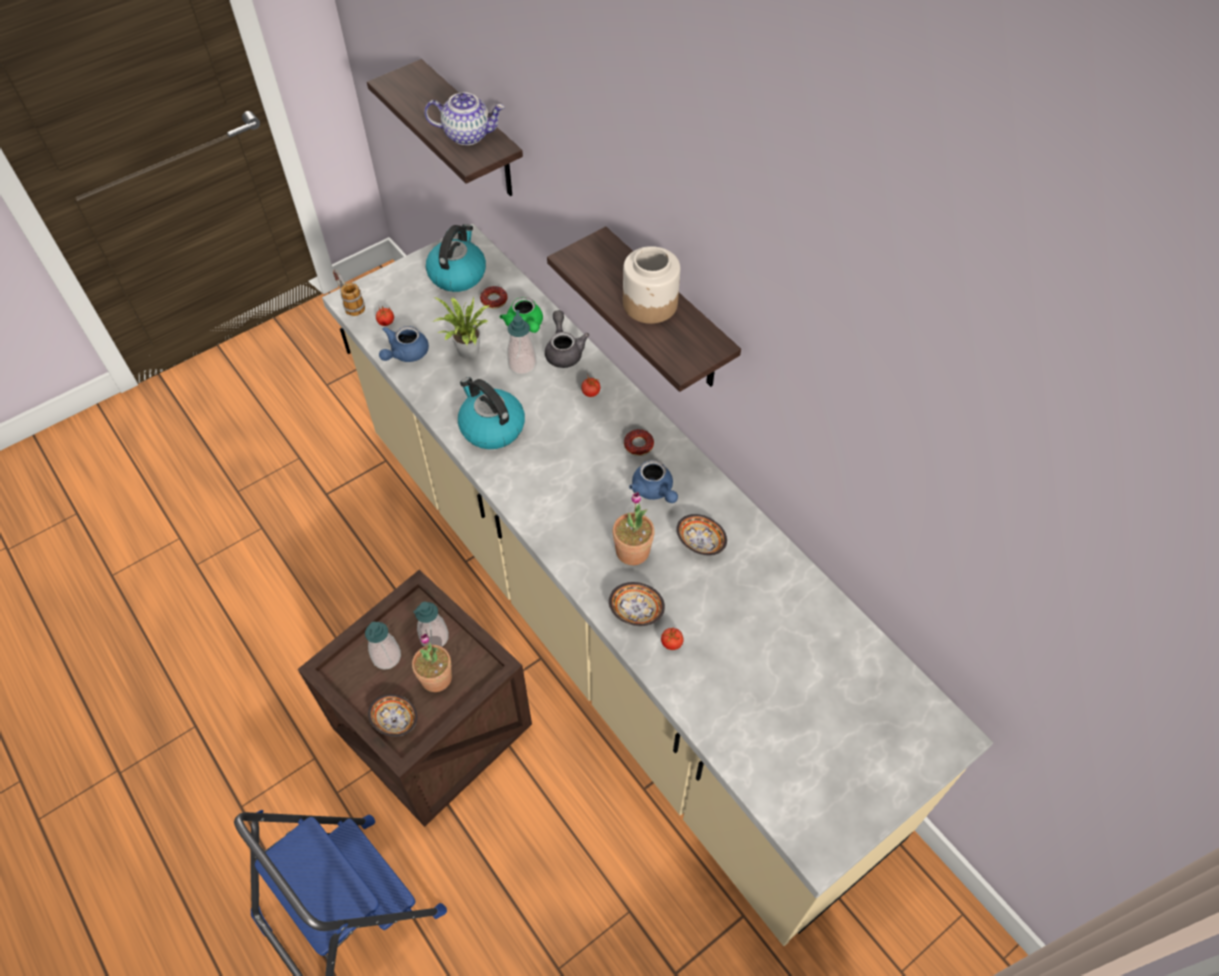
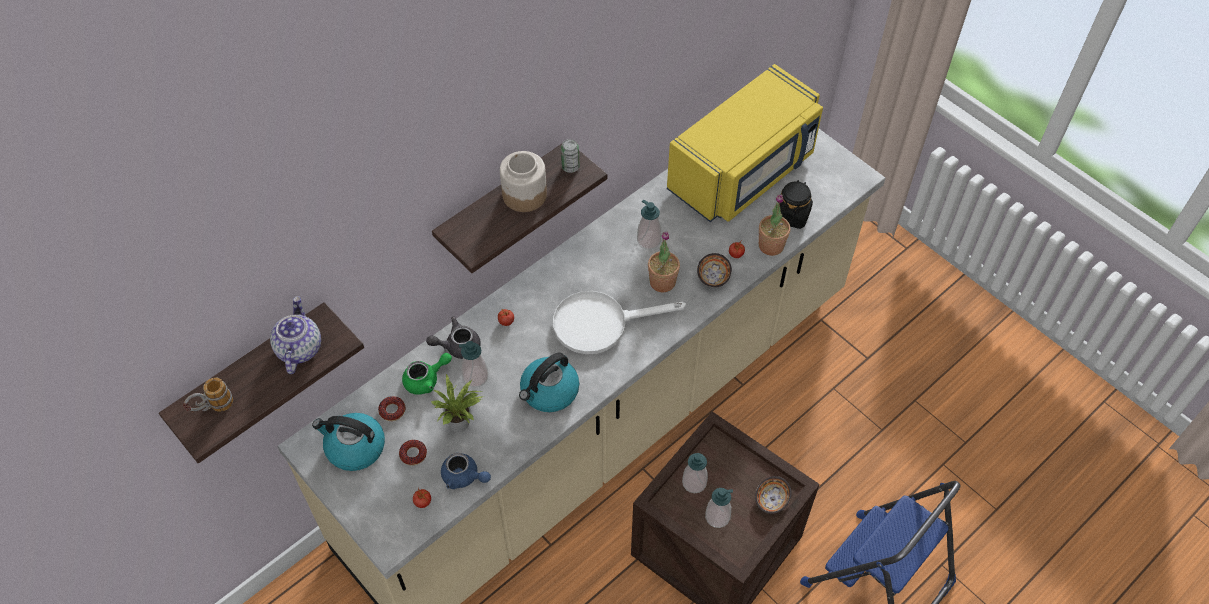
camera: 95 degrees left, 0 degrees up
mug [333,270,365,316] -> mug moved to [183,378,233,412]
potted plant [412,633,452,692] -> potted plant moved to [759,194,790,256]
donut [624,429,654,456] -> donut moved to [399,440,427,465]
blue teapot [629,460,678,503] -> none
bowl [676,514,727,556] -> soap dispenser [637,199,661,249]
none -> white frying pan [553,291,686,354]
none -> can [561,139,579,173]
none -> yellow microwave [667,64,823,222]
none -> black jar [778,180,813,229]

